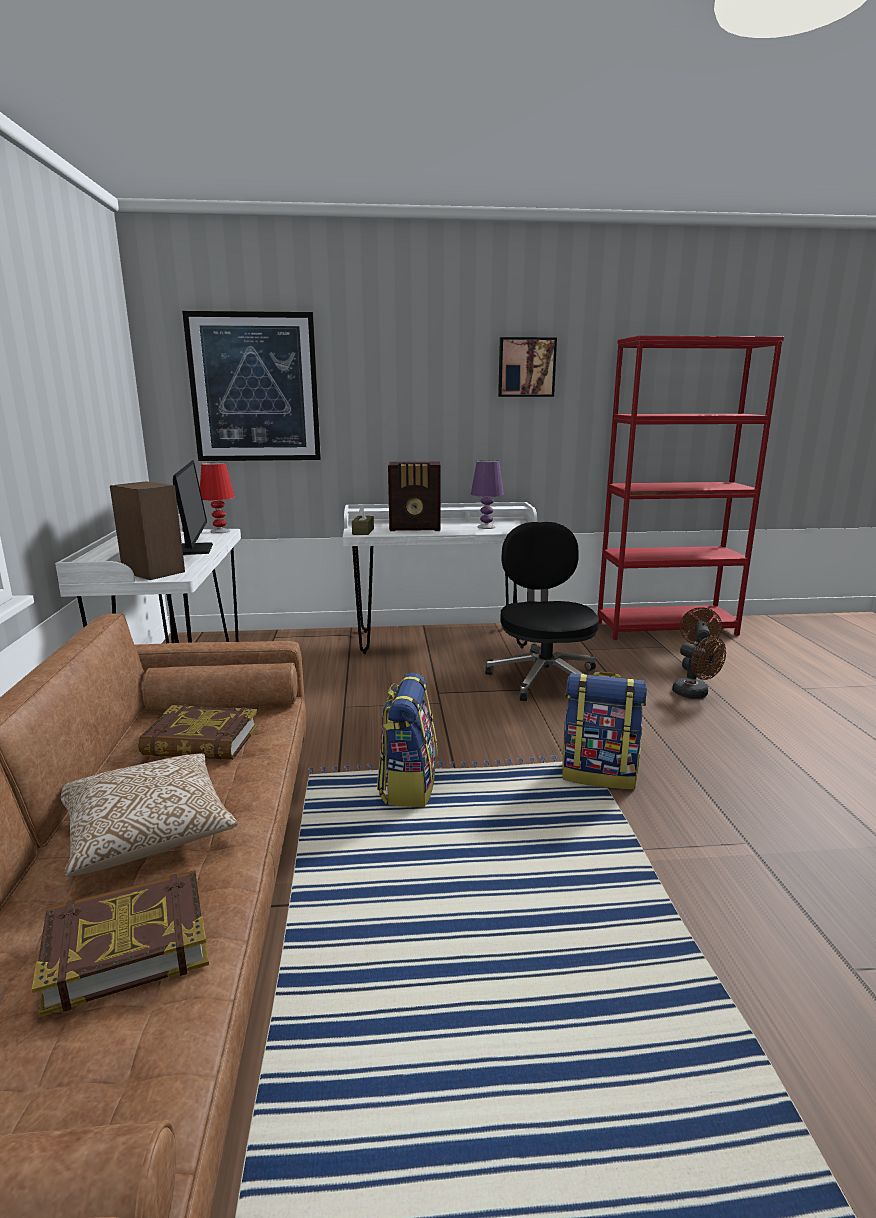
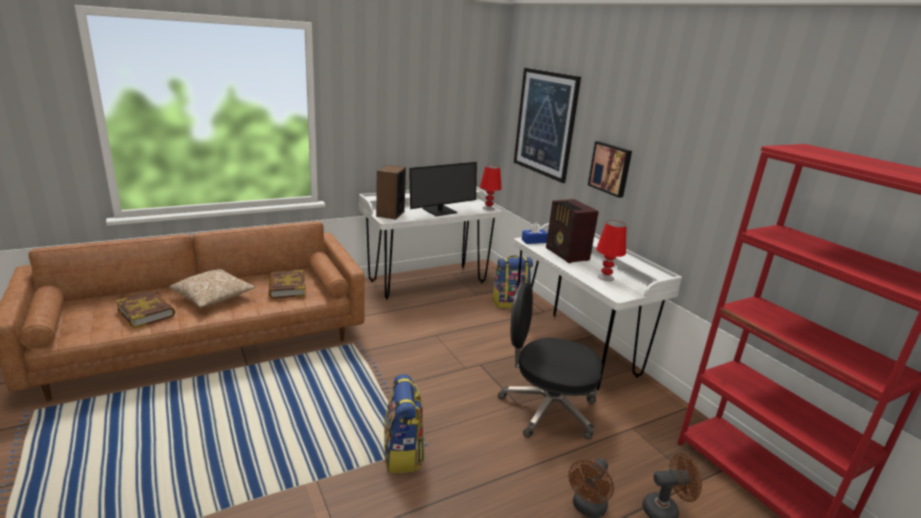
camera: 65 degrees right, 5 degrees up
brown tissue box [352,506,374,535] -> blue tissue box [522,223,548,244]
backpack [377,673,438,807] -> backpack moved to [492,255,533,308]
purple table lamp [471,460,504,529] -> red table lamp [596,220,627,281]
black office chair [485,522,599,701] -> black office chair turned 135 degrees counterclockwise [498,282,602,440]
picture [498,337,557,397] -> picture moved to [588,141,632,198]

